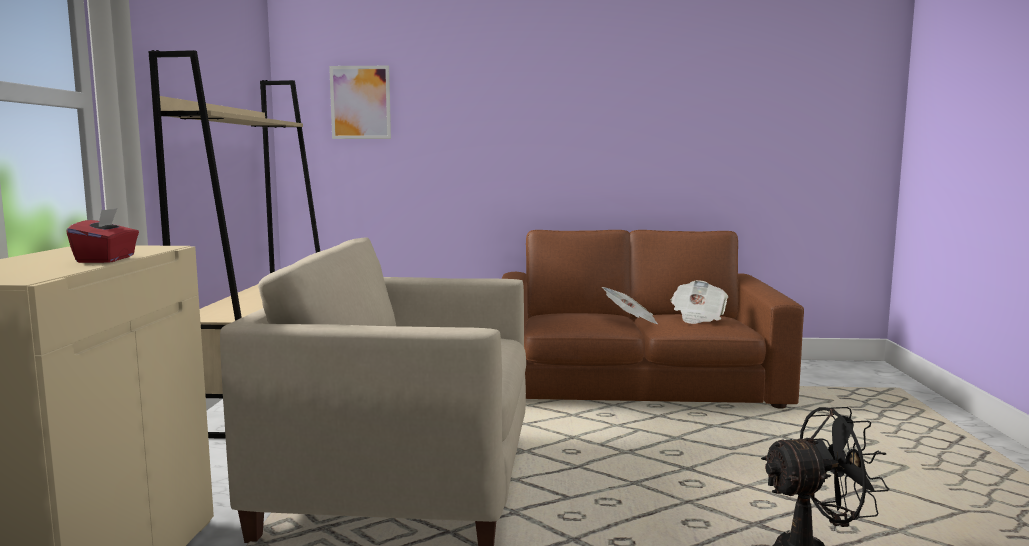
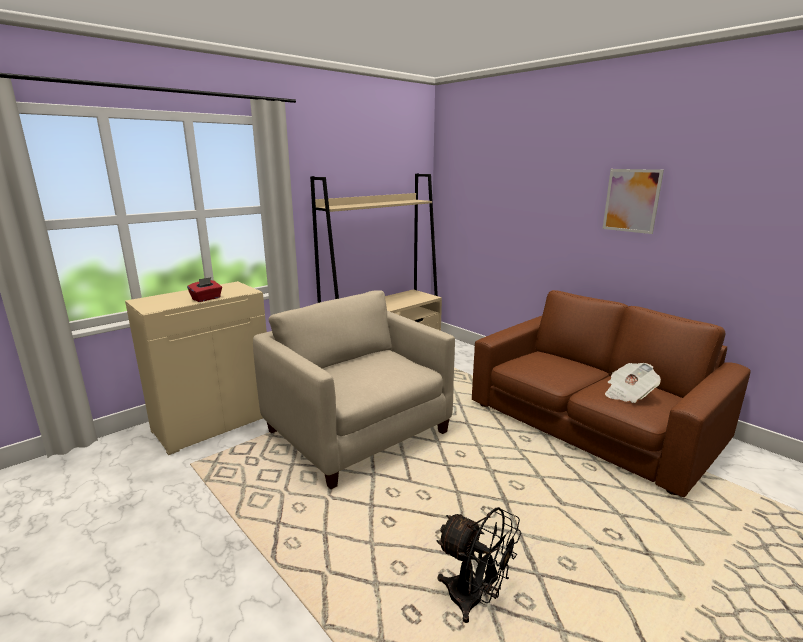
camera: 45 degrees right, 10 degrees up
picture [329,66,391,139] -> picture moved to [603,169,664,234]
newspaper [602,287,658,324] -> none

